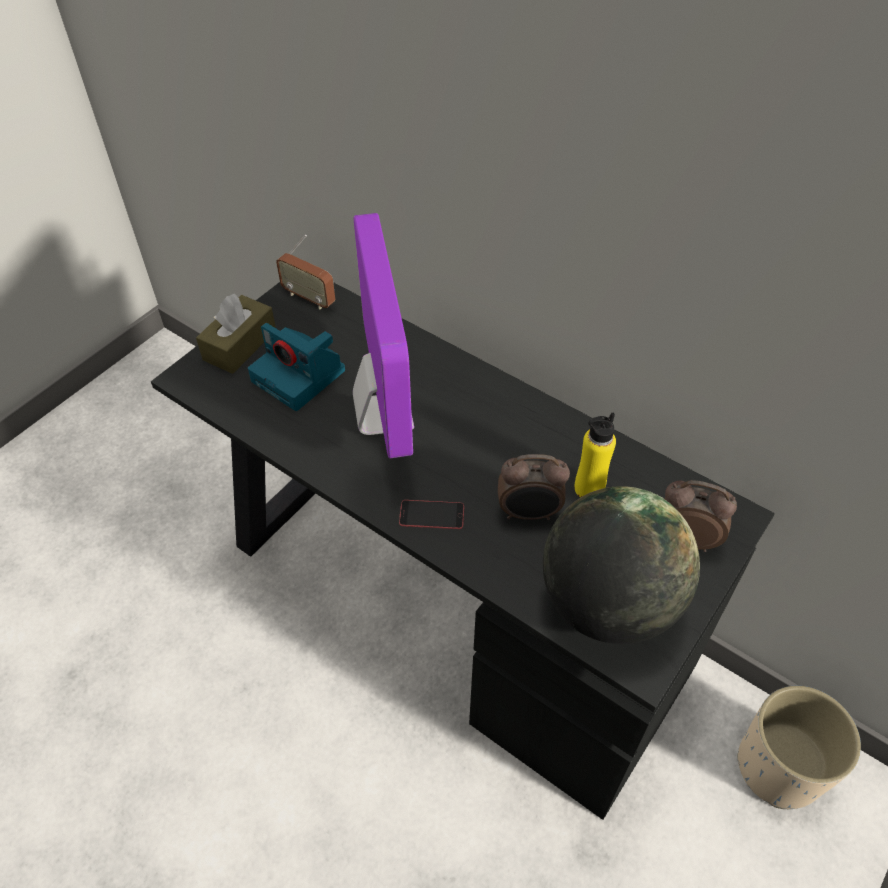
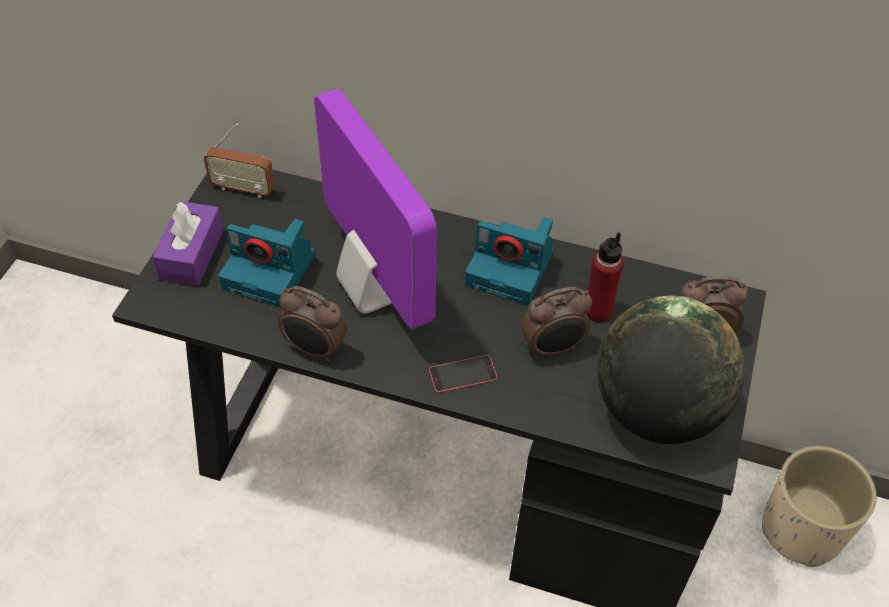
camera: 20 degrees left, 0 degrees up
brown tissue box [196,294,276,374] -> purple tissue box [152,201,224,286]
yellow bottle [575,413,616,498] -> red bottle [587,232,624,322]
none -> alarm clock [278,286,347,362]
none -> camera [465,217,553,305]

